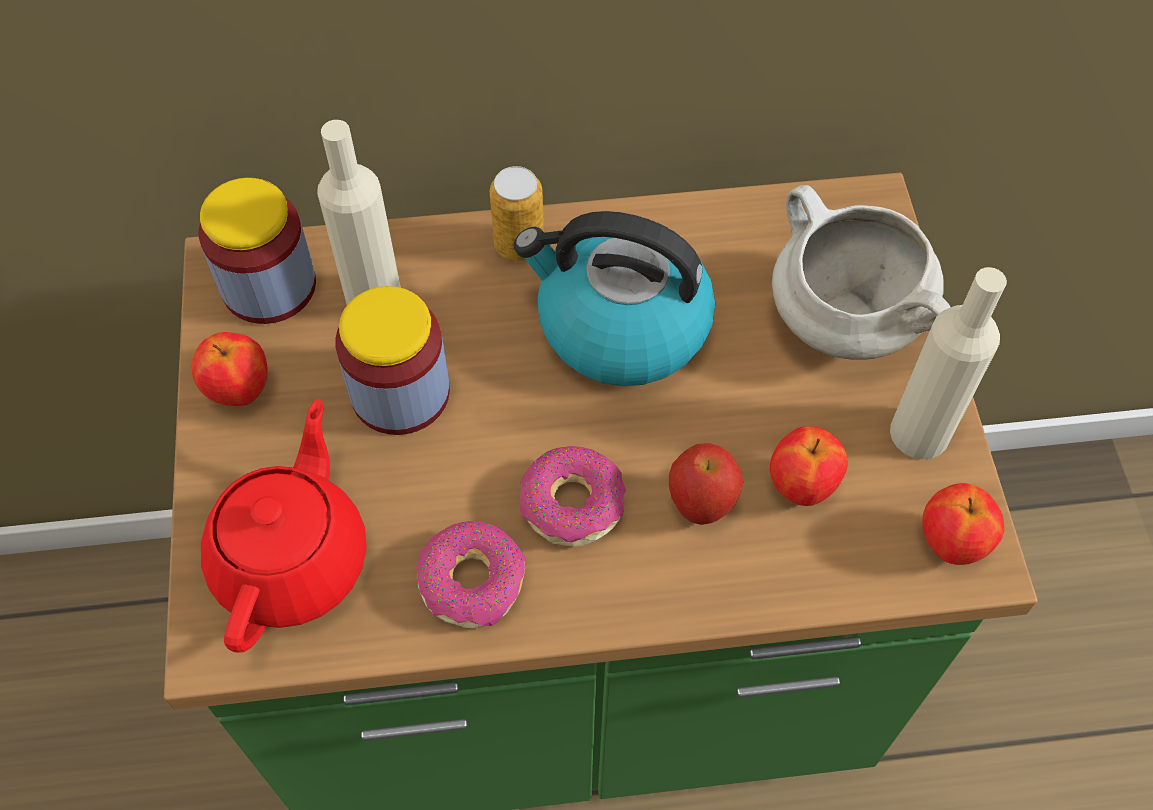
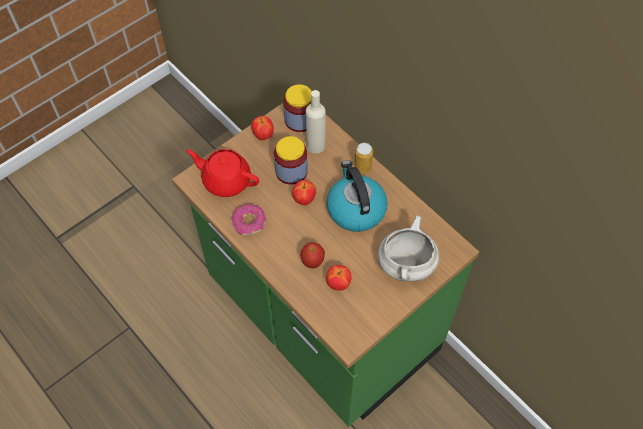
camera: 55 degrees right, 0 degrees up
red teapot [201,399,367,653] -> red teapot turned 135 degrees counterclockwise [186,149,259,197]
donut [520,446,626,547] -> none
beige bottle [890,267,1007,459] -> none
apple [922,483,1004,565] -> apple moved to [292,180,316,205]

